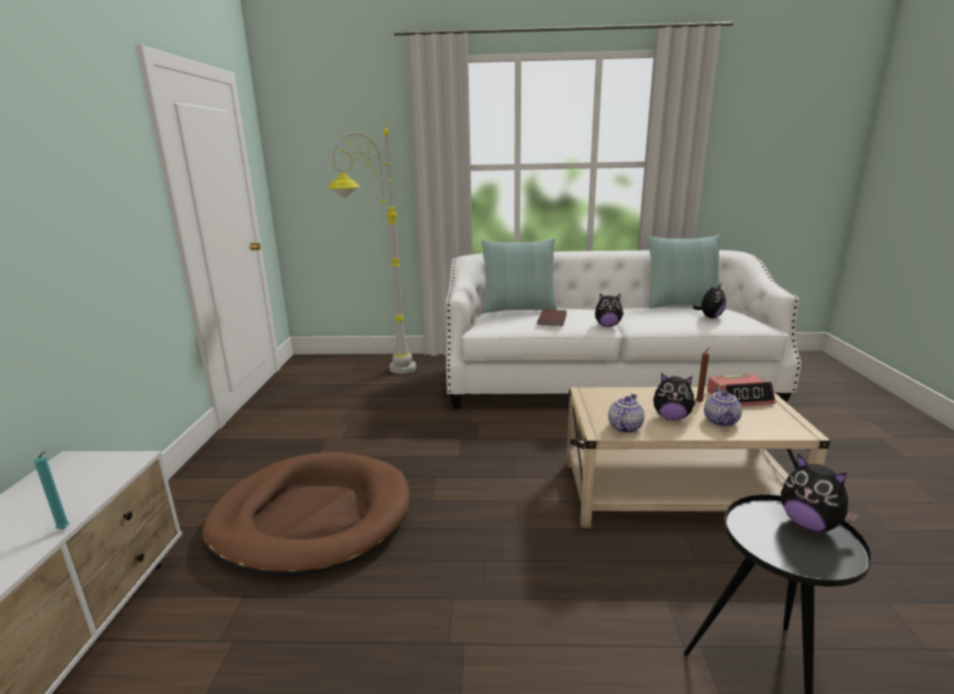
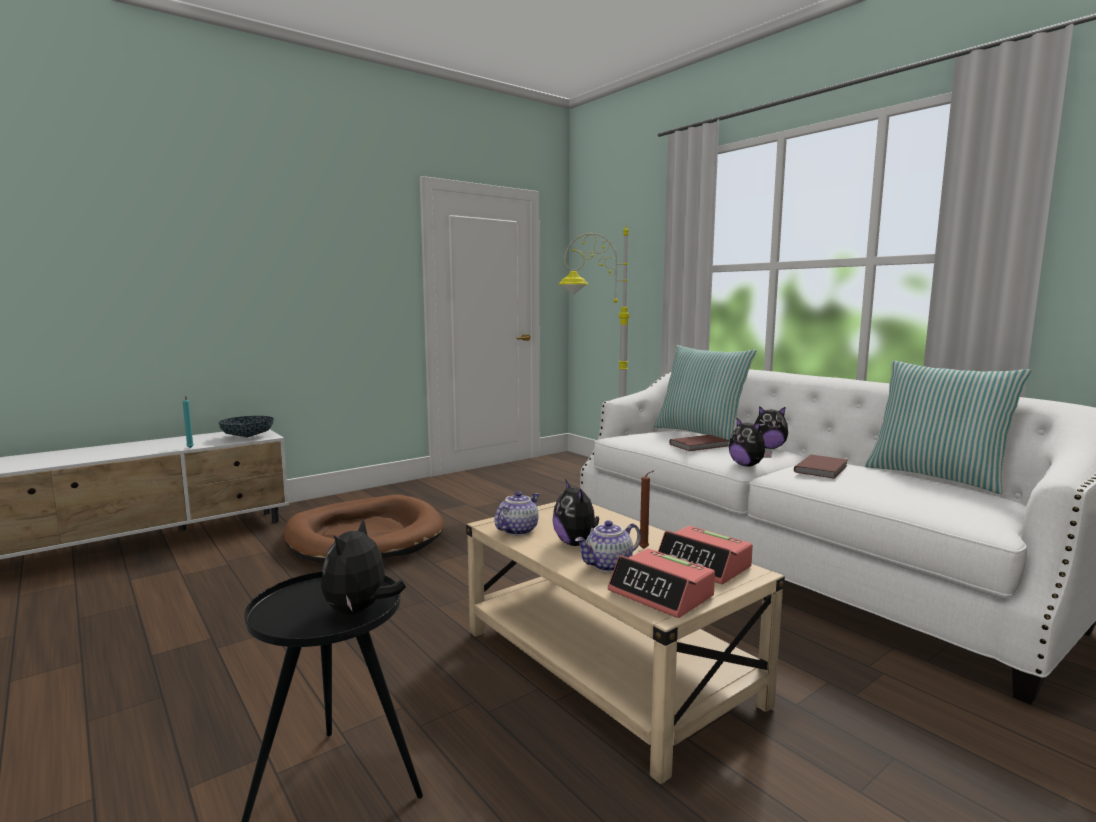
camera: 50 degrees right, 10 degrees down
teapot [608,394,644,433] -> teapot turned 45 degrees counterclockwise [494,491,539,535]
plush toy [692,284,726,318] -> plush toy moved to [755,406,788,449]
none -> bowl [219,416,274,437]
none -> alarm clock [608,548,715,618]
none -> brown book [794,455,848,479]

